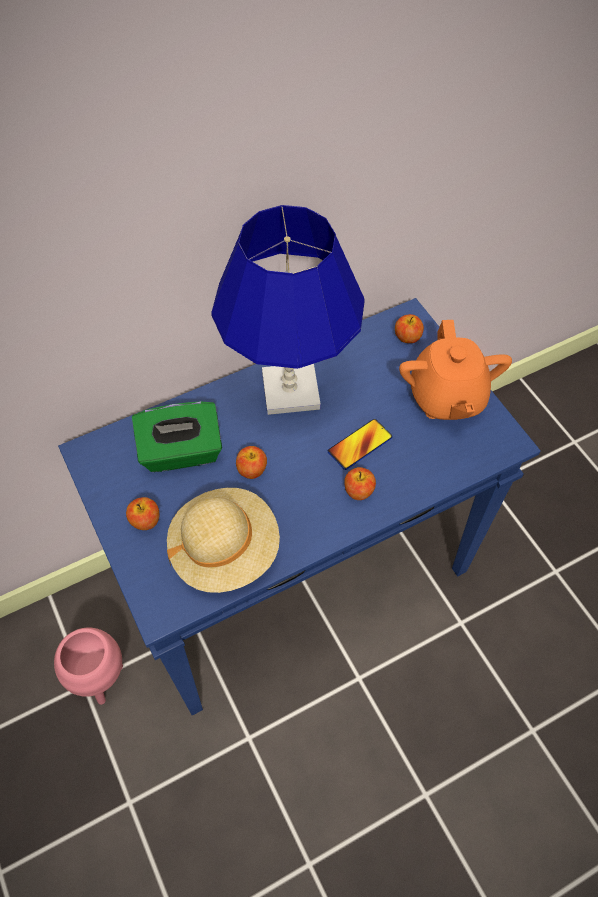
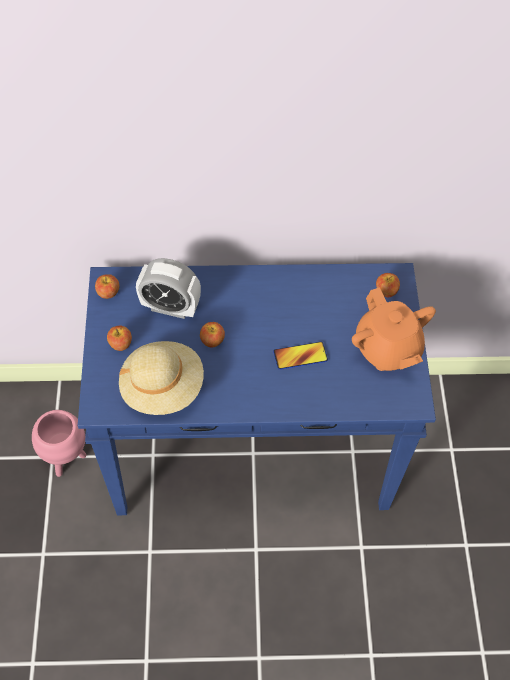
camera: 25 degrees right, 0 degrees up
green tissue box [132,401,222,472] -> alarm clock [136,258,201,319]
blue table lamp [211,205,365,415] -> none
apple [344,467,376,500] -> apple moved to [95,274,119,299]
orange teapot [399,320,512,420] -> orange teapot turned 45 degrees counterclockwise [352,287,436,371]

